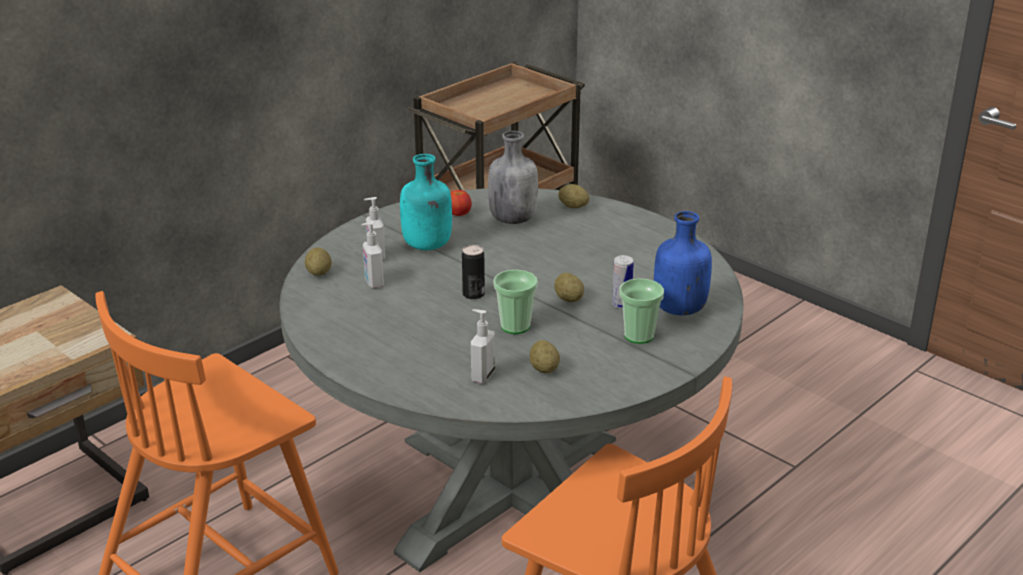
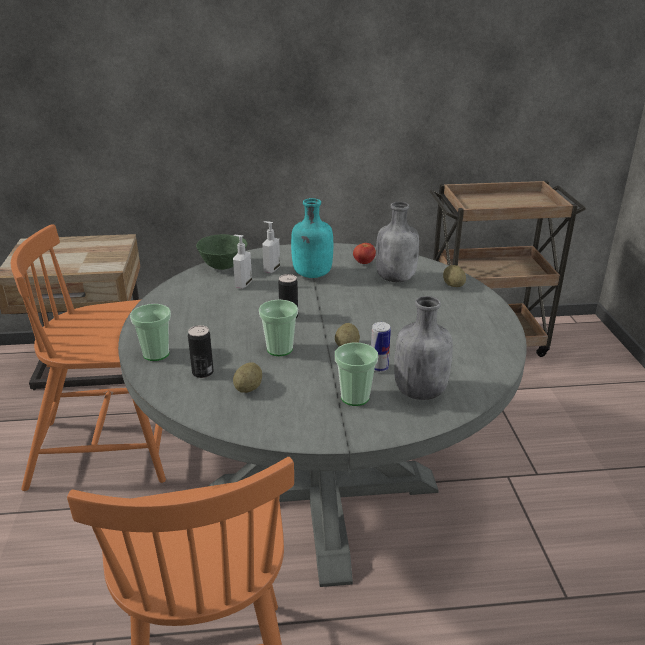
camera: 40 degrees right, 0 degrees up
potato [305,248,332,276] -> green bowl [196,234,247,270]
soap dispenser [471,309,495,383] -> can [188,325,214,378]
blue bottle [654,211,712,316] -> grey bottle [394,296,453,400]
none -> cup [130,304,171,361]

